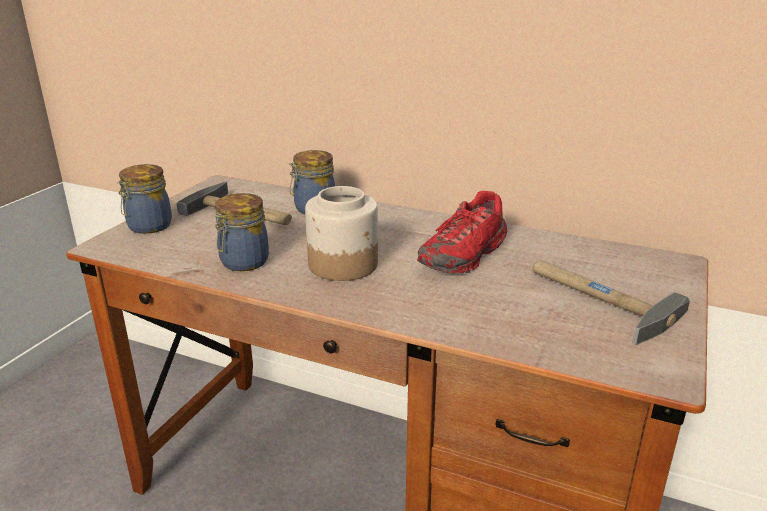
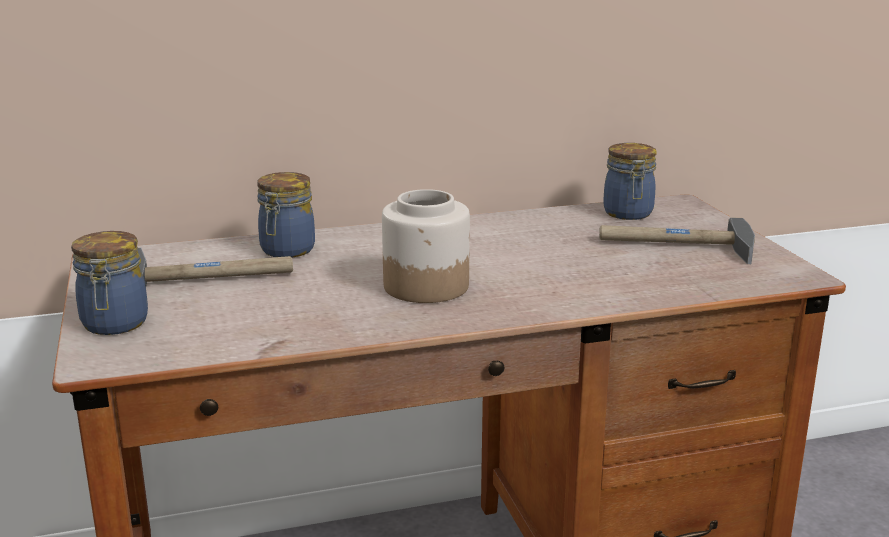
camera: 40 degrees left, 5 degrees down
jar [214,193,269,271] -> jar moved to [604,143,657,220]
red shoe [417,191,507,273] -> none

